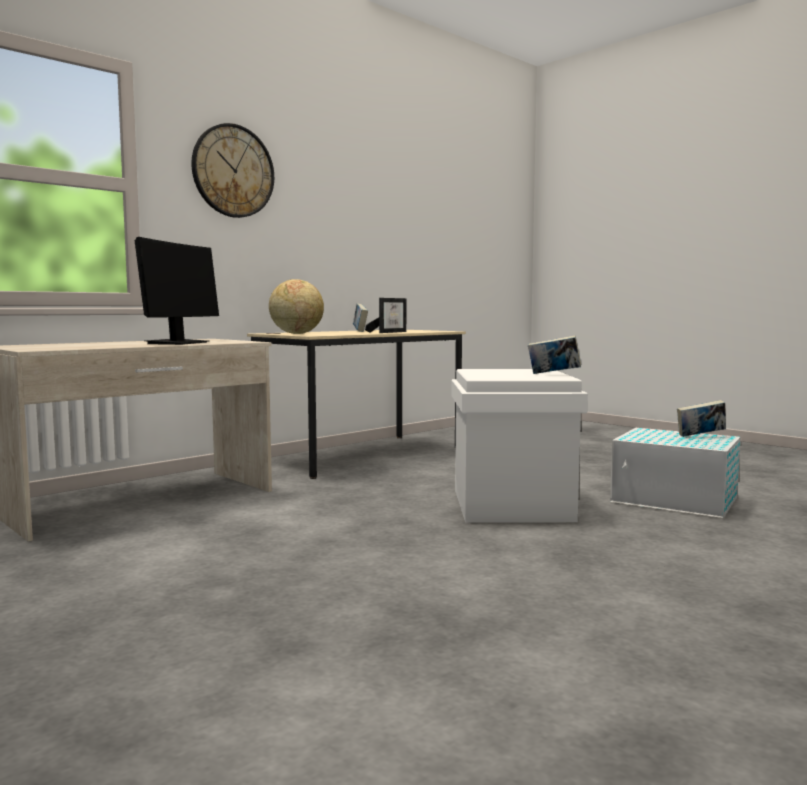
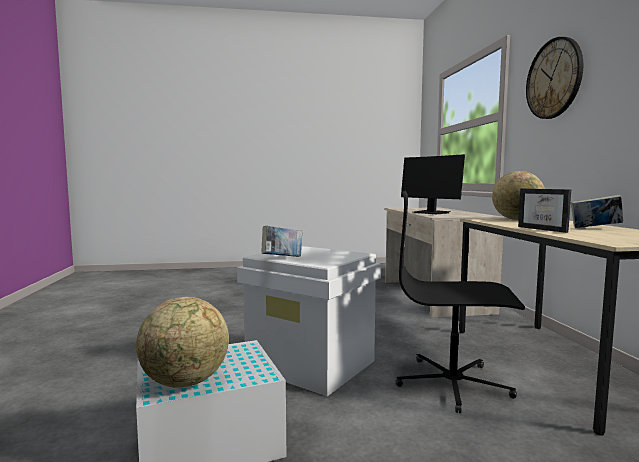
camera: 125 degrees right, 0 degrees up
book [677,400,726,437] -> globe [136,297,229,388]
none -> black office chair [396,191,525,413]

